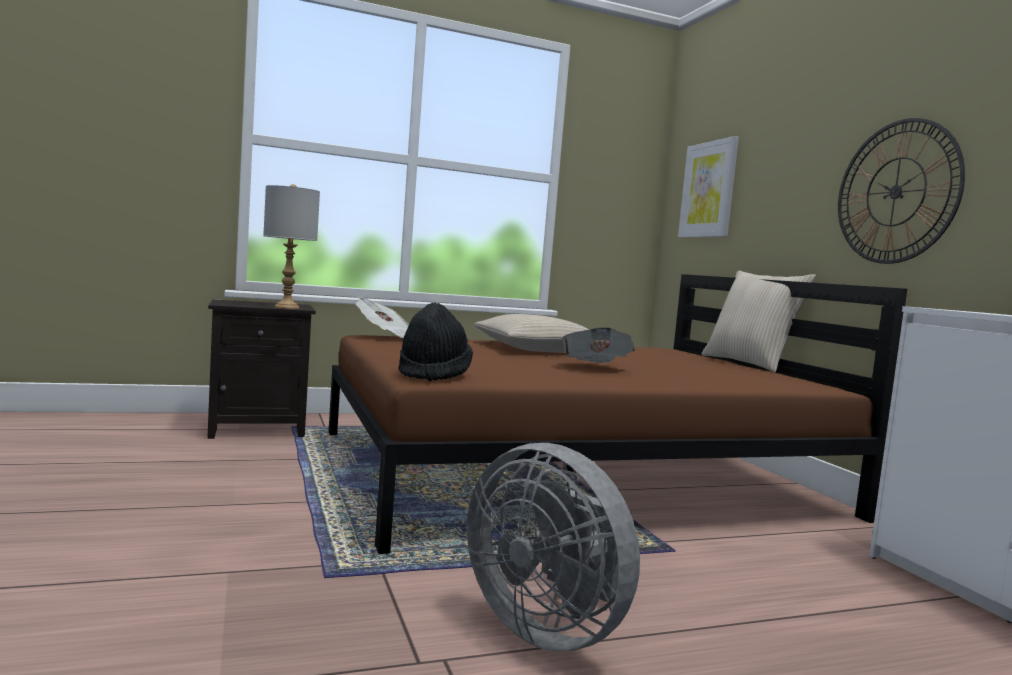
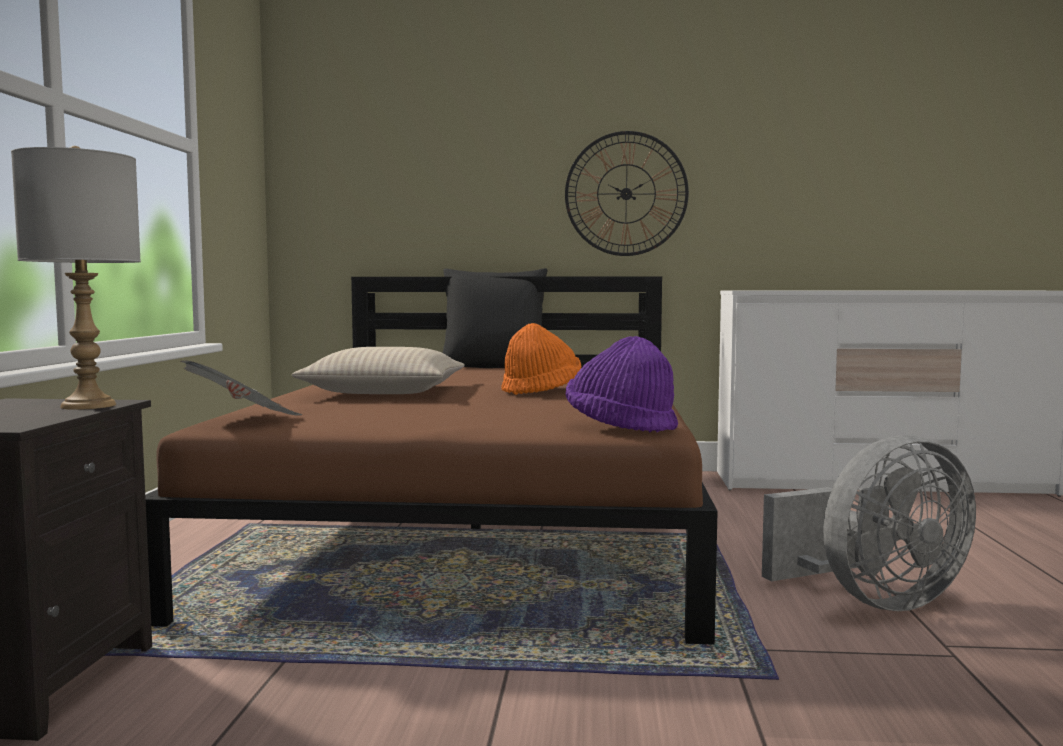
camera: 65 degrees left, 0 degrees up
black hat [399,303,473,381] -> purple hat [566,336,678,432]
newspaper [562,327,635,363] -> orange hat [501,323,581,395]
picture [678,136,739,238] -> none
beige pillow [702,271,816,372] -> black pillow [443,268,547,364]

